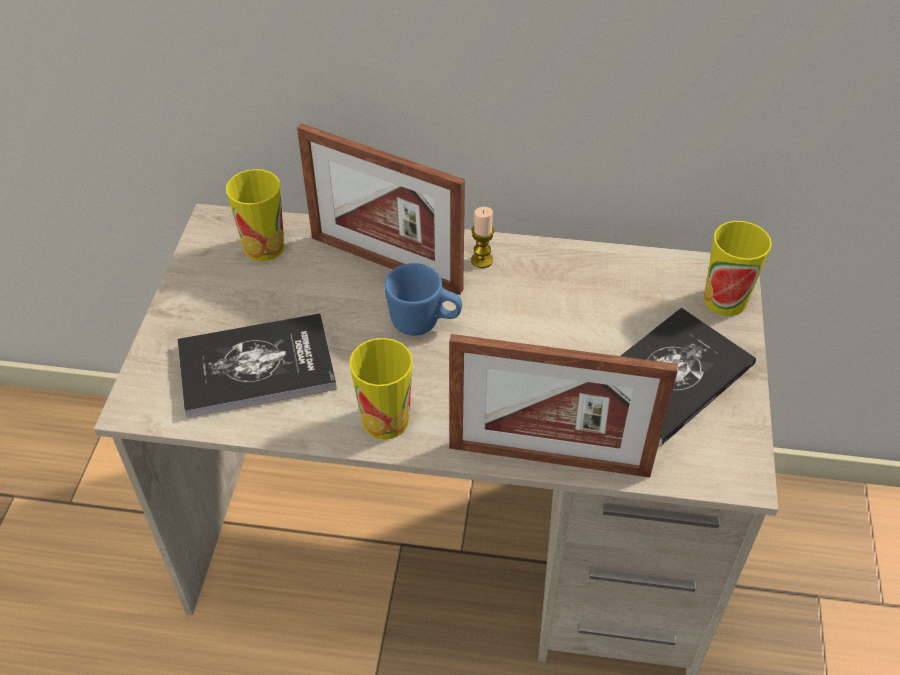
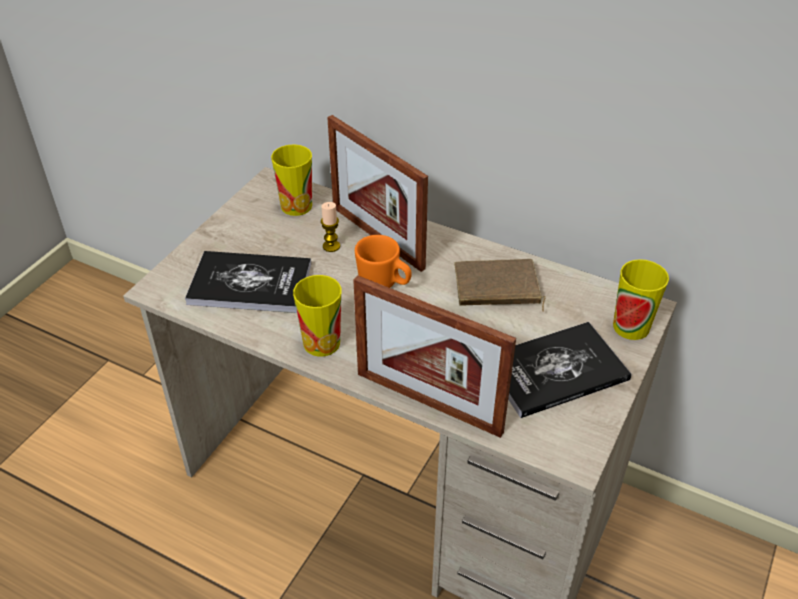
camera: 20 degrees right, 5 degrees down
blue mug [384,263,462,336] -> orange mug [355,235,412,288]
candle [471,207,494,268] -> candle moved to [321,202,340,252]
none -> brown book [454,259,546,312]

